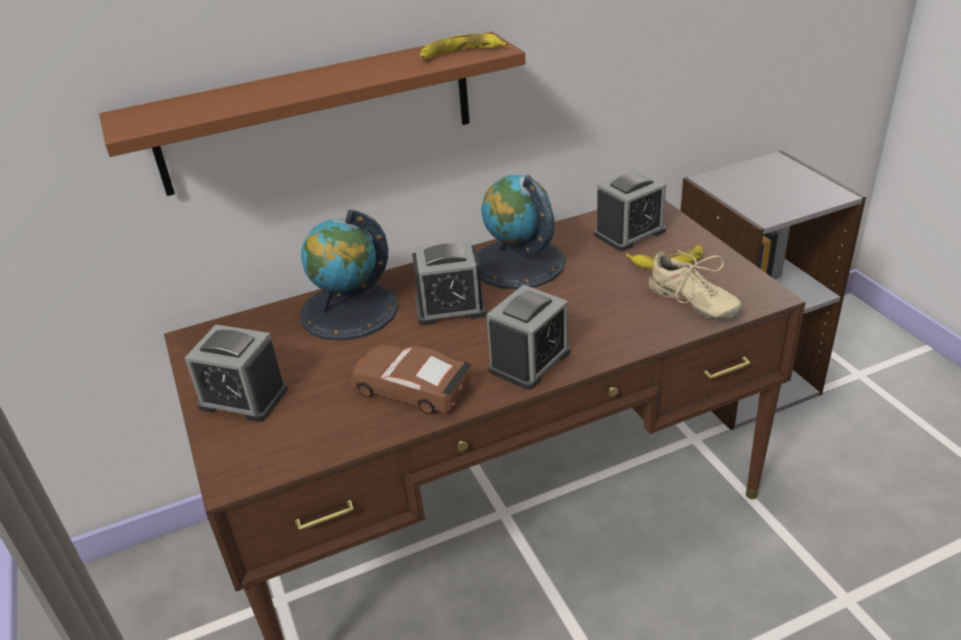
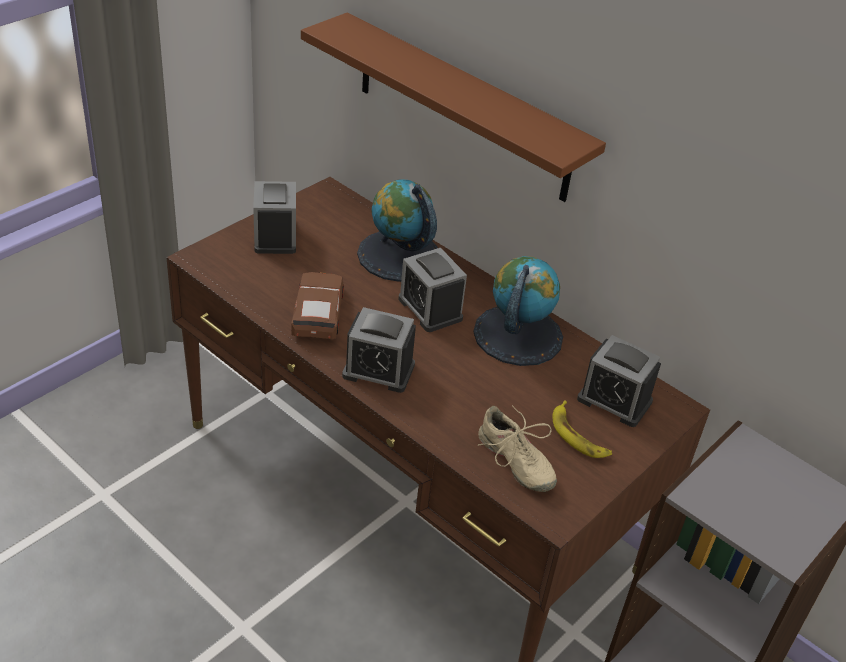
camera: 60 degrees right, 5 degrees up
banana [420,33,508,59] -> none
beige shoe [649,249,743,319] -> beige shoe turned 60 degrees counterclockwise [478,405,557,492]

